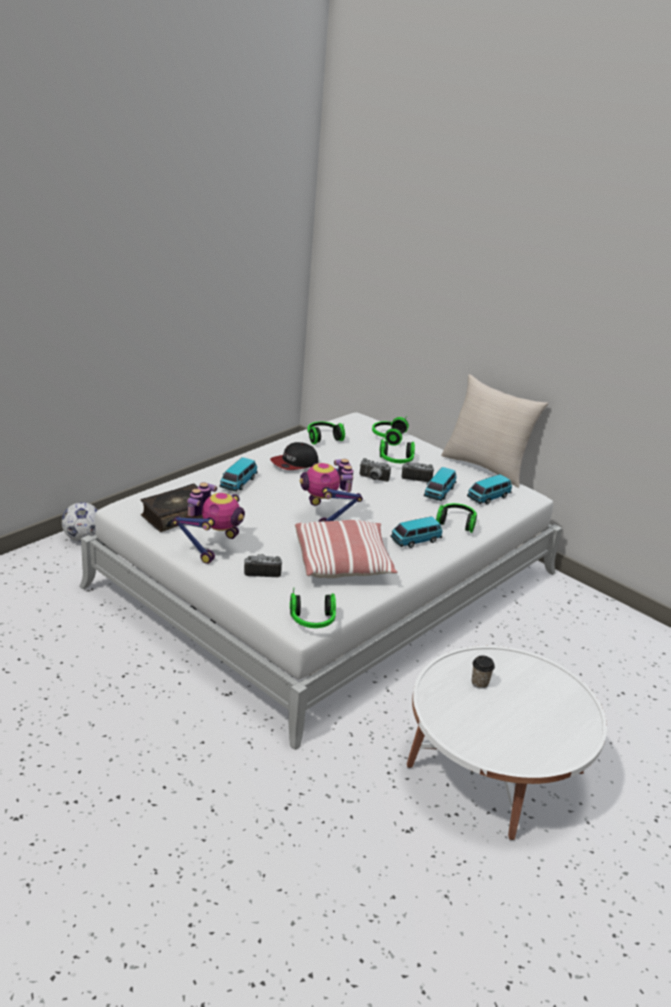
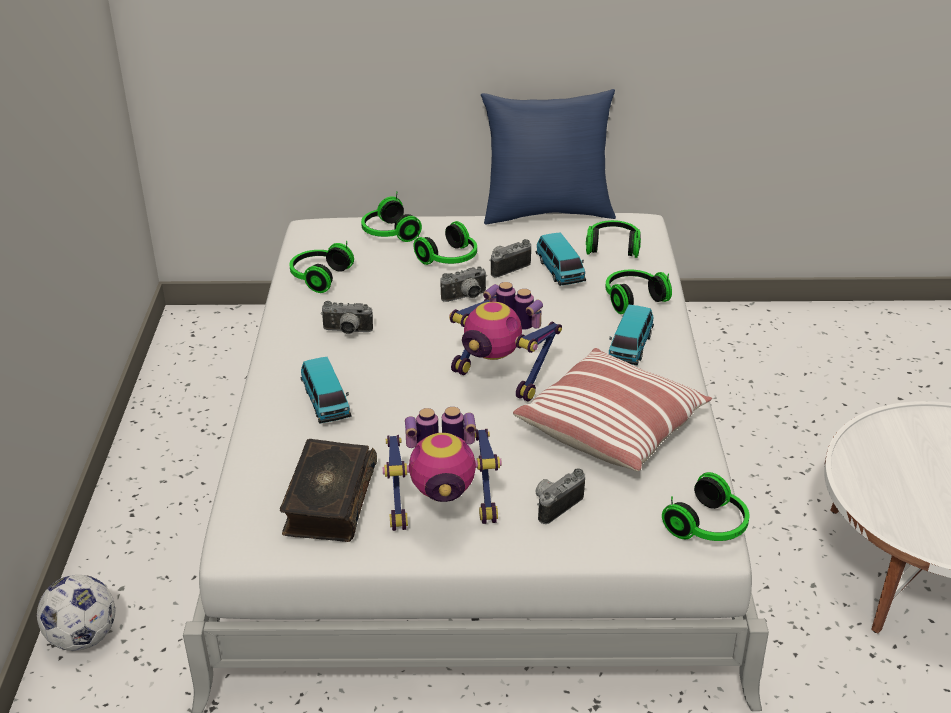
camera: 40 degrees left, 5 degrees up
toy robot [172,482,245,564] -> toy robot turned 105 degrees clockwise [382,407,502,531]
cap [270,442,318,470] -> camera [321,301,373,334]
beige pillow [441,374,548,488] -> blue pillow [481,89,616,225]
toy car [467,474,512,504] -> headphones [586,220,641,258]
cup [472,655,495,689] -> none

